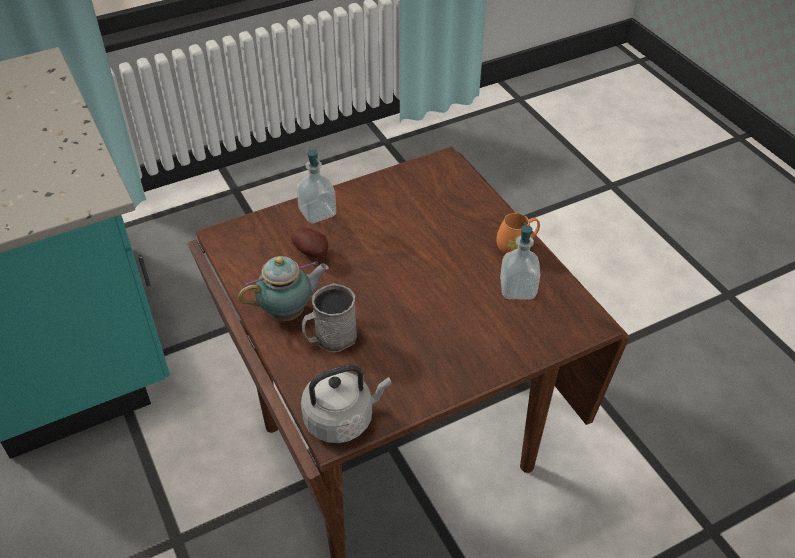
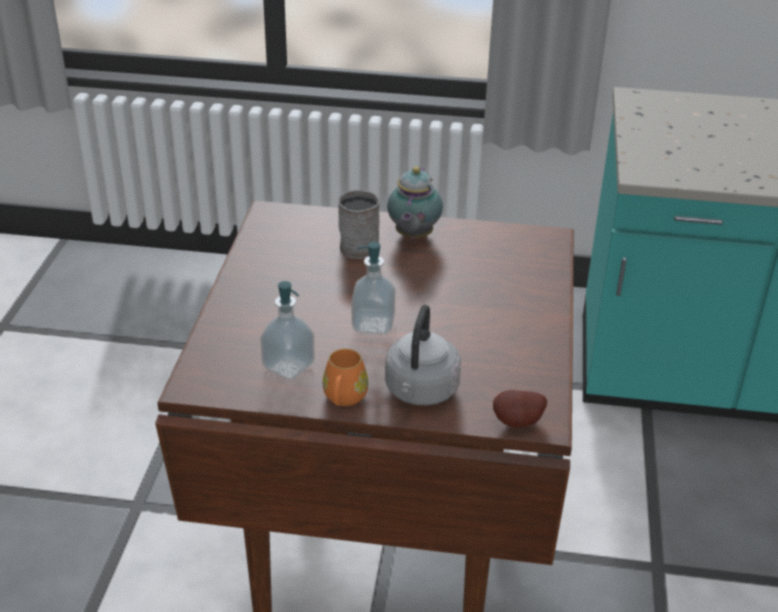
camera: 125 degrees right, 10 degrees down
potato [291,228,328,258] -> potato moved to [493,390,547,428]
soap dispenser [297,150,336,223] -> soap dispenser moved to [352,242,395,334]
grey kettle [301,364,392,443] -> grey kettle moved to [385,305,461,405]

